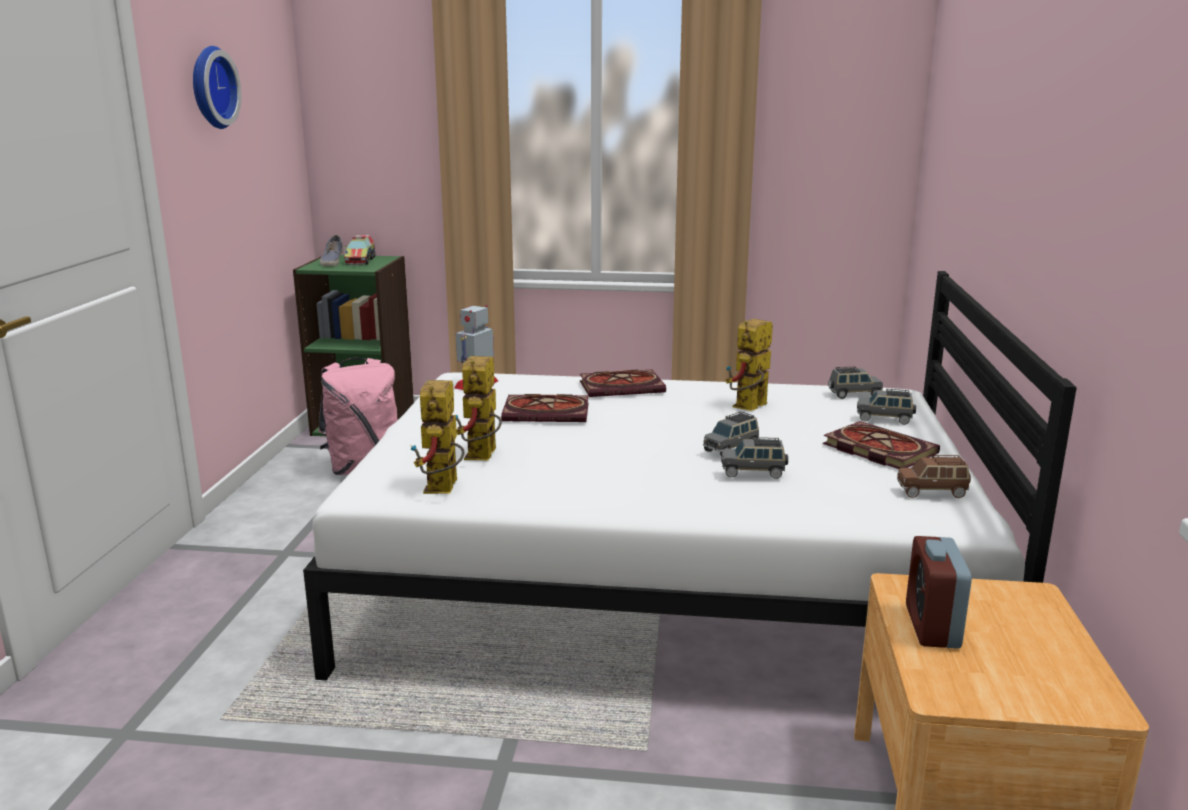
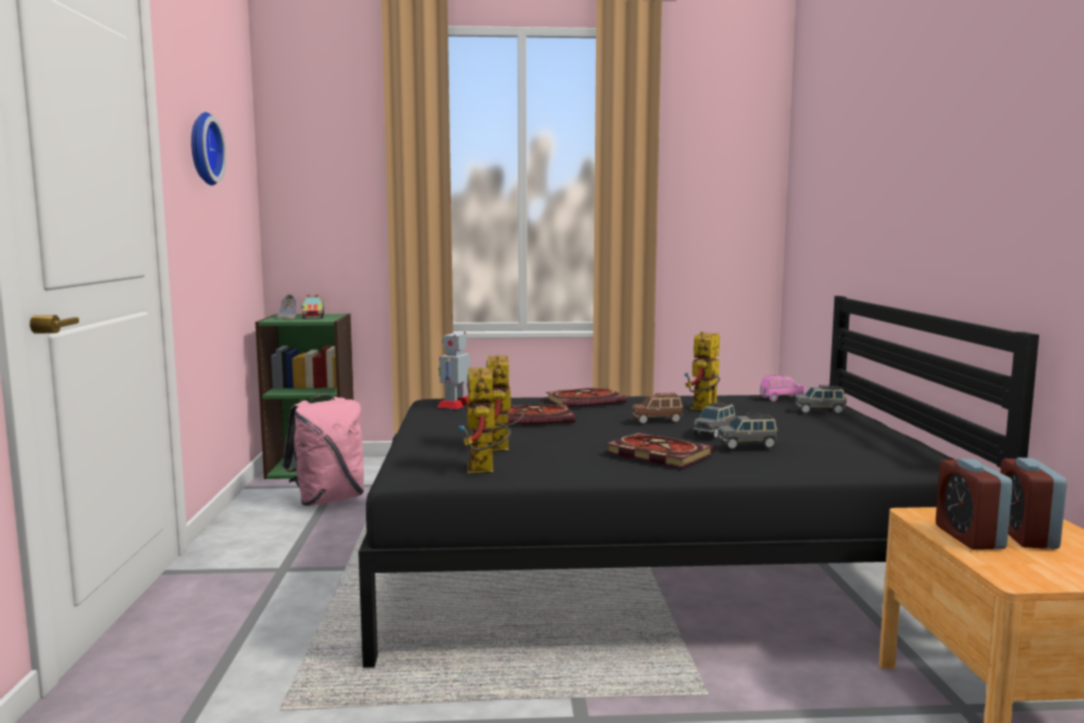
camera: 10 degrees left, 10 degrees down
white bed [303,271,1077,681] -> black bed [358,296,1039,668]
book [823,421,940,469] -> book moved to [605,432,714,468]
grey toy car [828,367,883,399] -> pink toy car [760,375,805,401]
brown toy car [897,455,971,498] -> brown toy car moved to [632,393,683,424]
none -> alarm clock [1000,457,1067,549]

